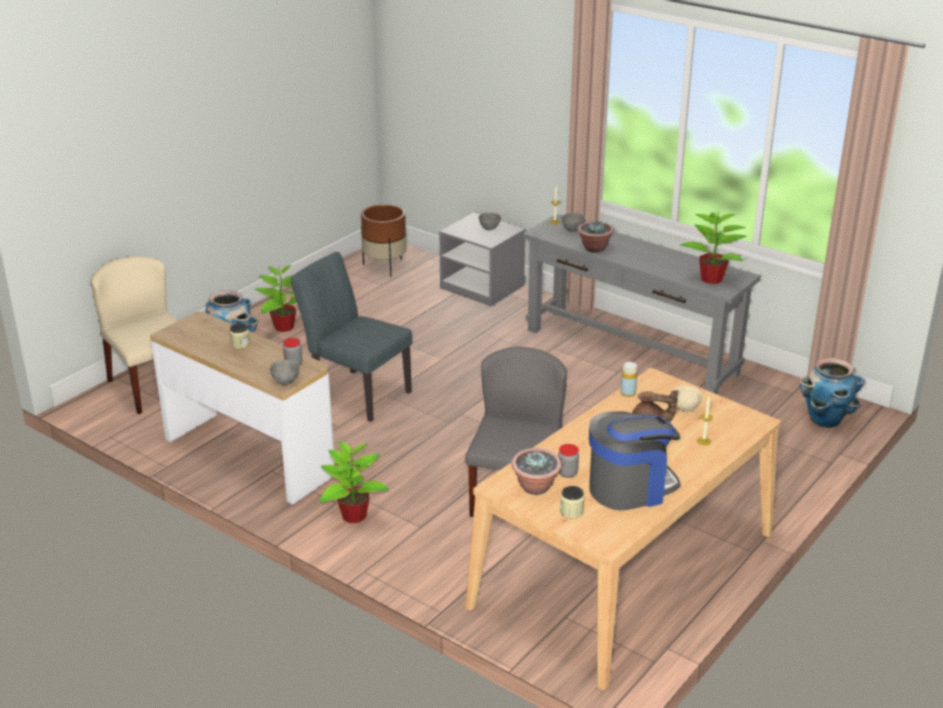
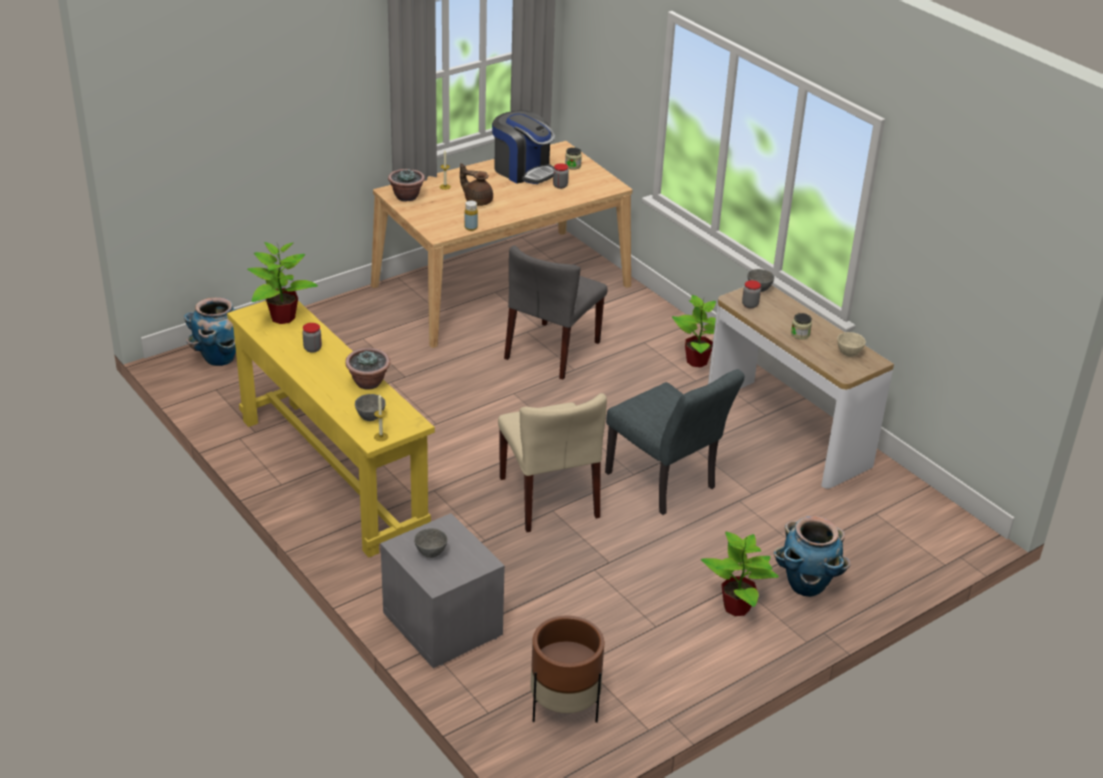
camera: 165 degrees left, 5 degrees up
beige chair [91,256,178,414] -> beige chair moved to [498,393,607,532]
potted plant [512,448,562,495] -> potted plant moved to [388,168,425,202]
grey console table [523,214,761,394] -> yellow console table [227,301,435,557]
coffee machine [589,411,681,510] -> coffee machine turned 135 degrees counterclockwise [492,110,555,184]
beige bowl [673,386,703,412] -> beige bowl moved to [837,332,866,357]
none -> jar [302,323,322,353]

